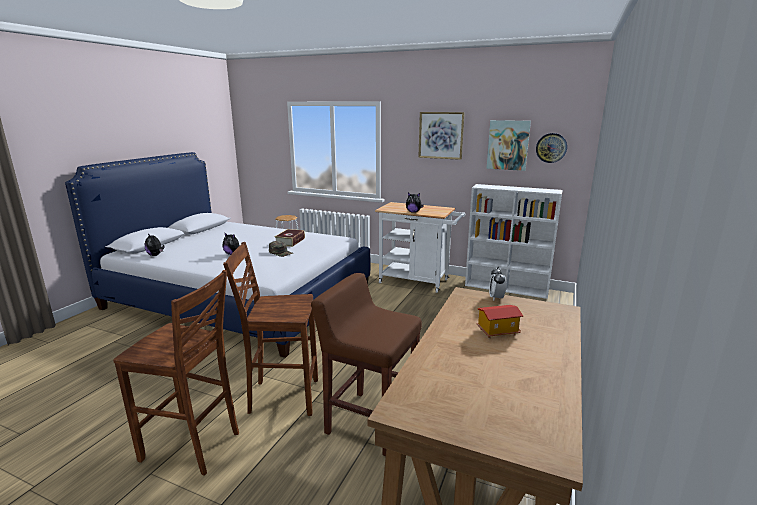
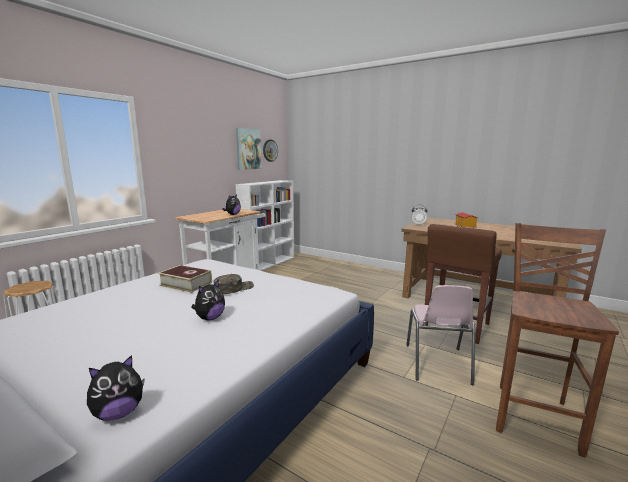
camera: 80 degrees left, 5 degrees down
brown stool [223,242,318,416] -> pink chair [406,285,476,385]
picture [419,112,465,160] -> none

